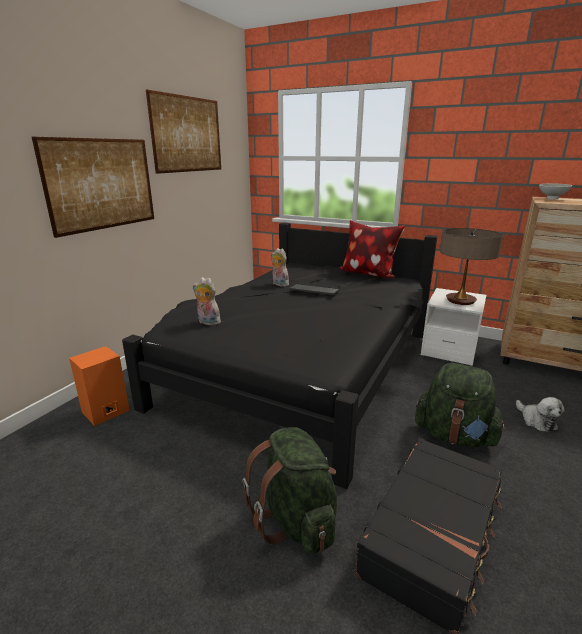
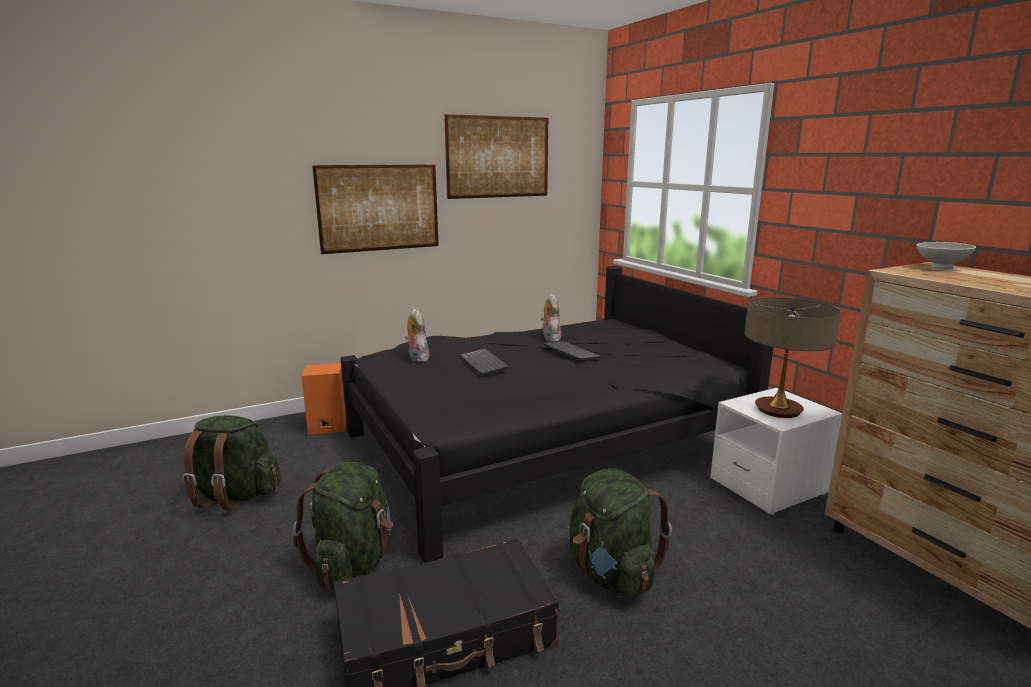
camera: 35 degrees right, 5 degrees down
pillow [339,220,405,278] -> none
plush toy [516,397,565,432] -> none
none -> green backpack [182,415,281,510]
none -> keyboard [459,349,509,375]

